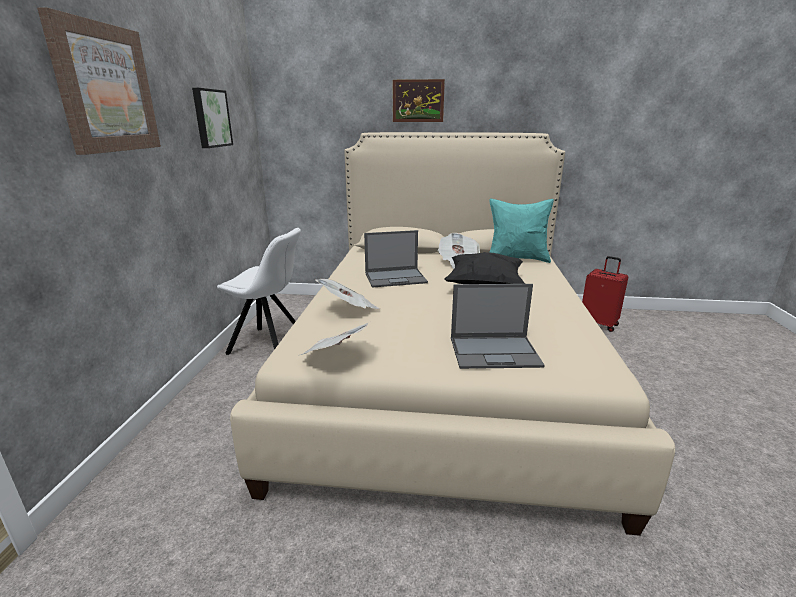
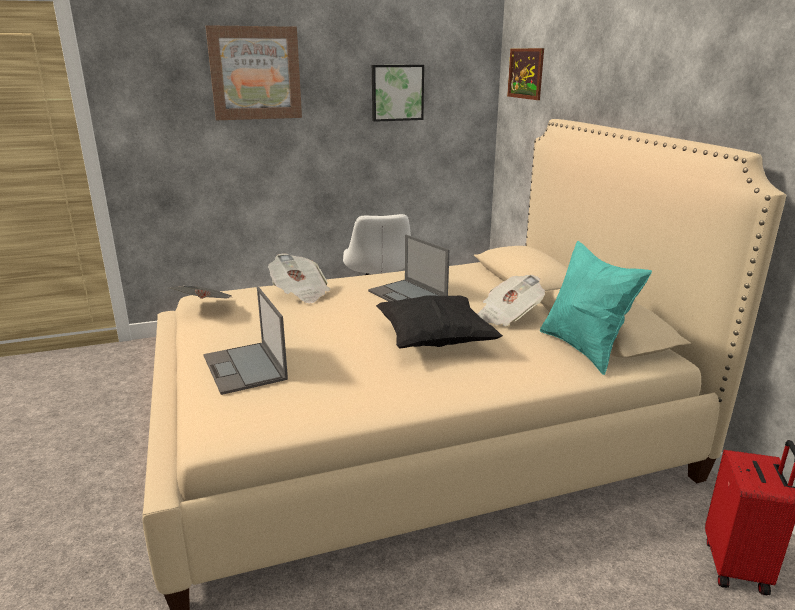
camera: 65 degrees right, 0 degrees up
picture [393,79,445,122] -> picture moved to [507,48,544,100]

